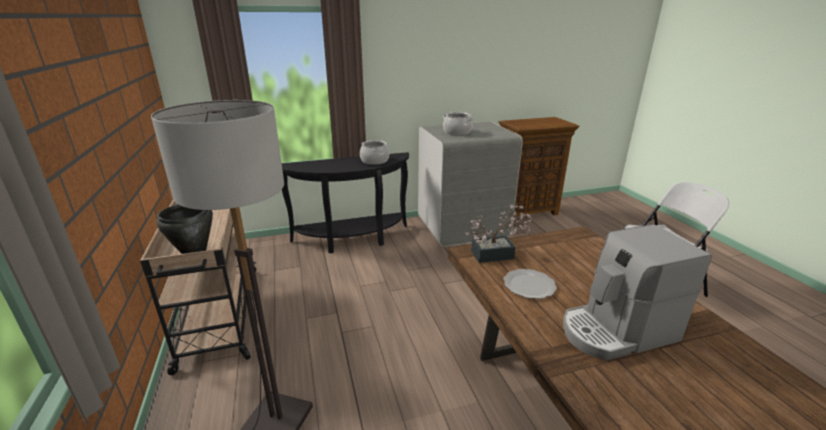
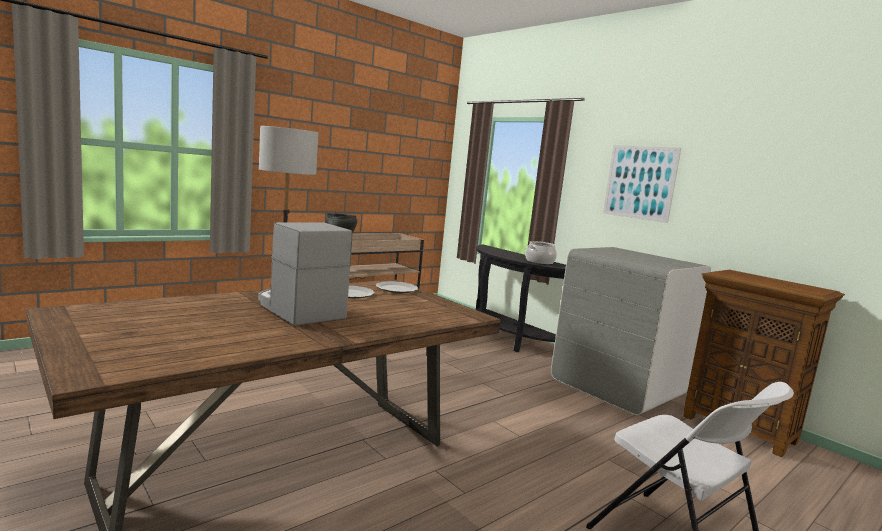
camera: 65 degrees right, 15 degrees down
cooking pot [443,112,474,135] -> none
potted plant [465,205,531,263] -> plate [376,281,418,293]
none -> picture [603,145,681,223]

